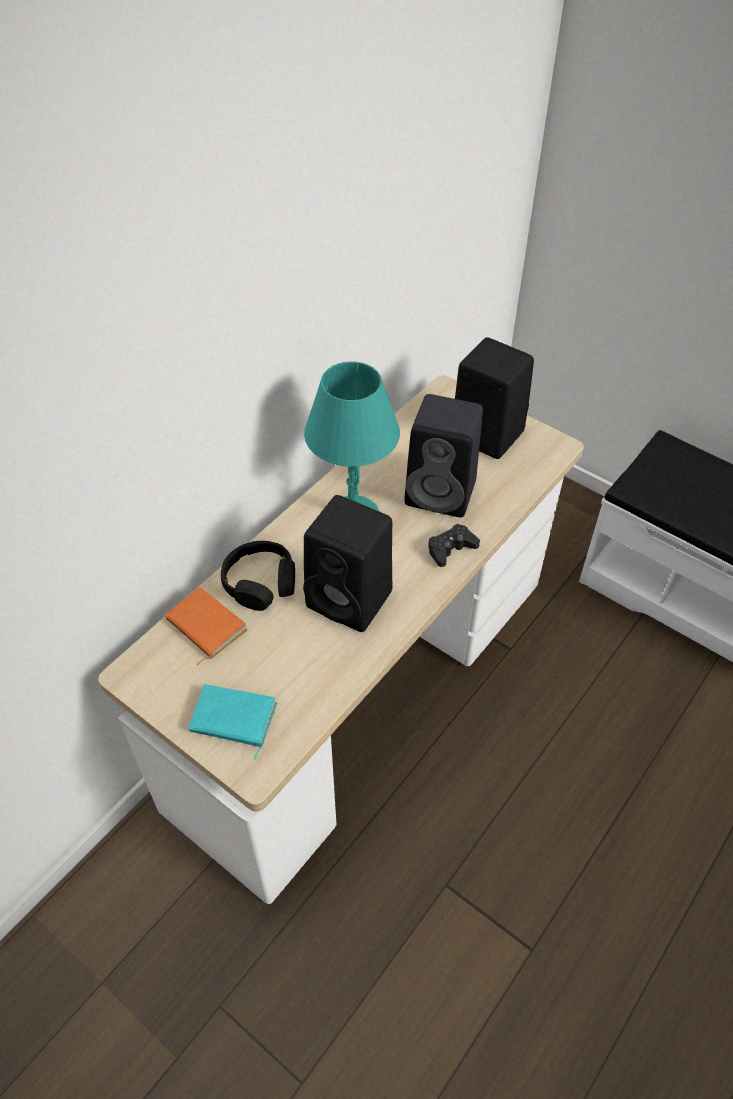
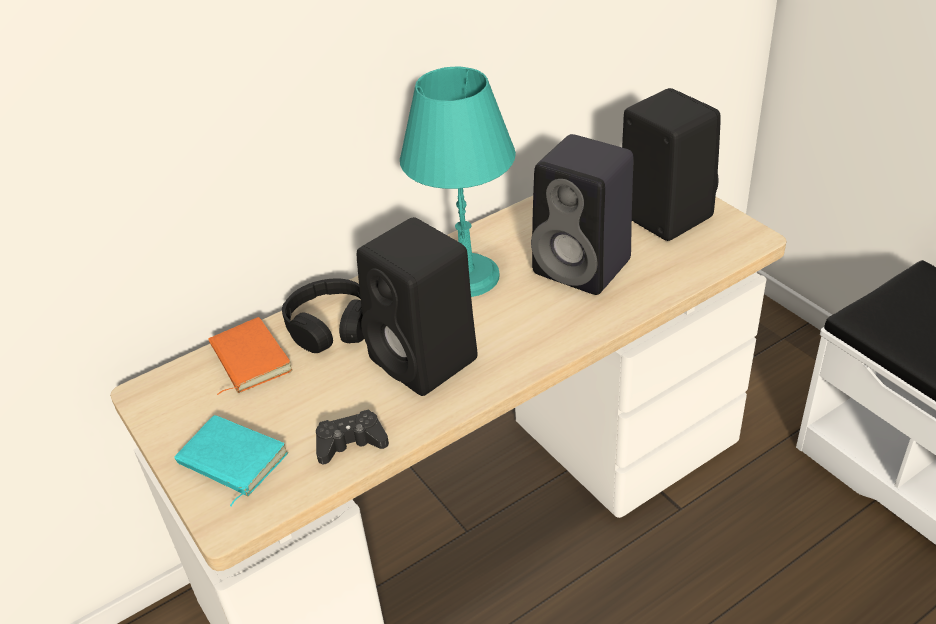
camera: 20 degrees right, 10 degrees down
black game controller [428,524,480,567] -> black game controller moved to [316,409,389,464]

